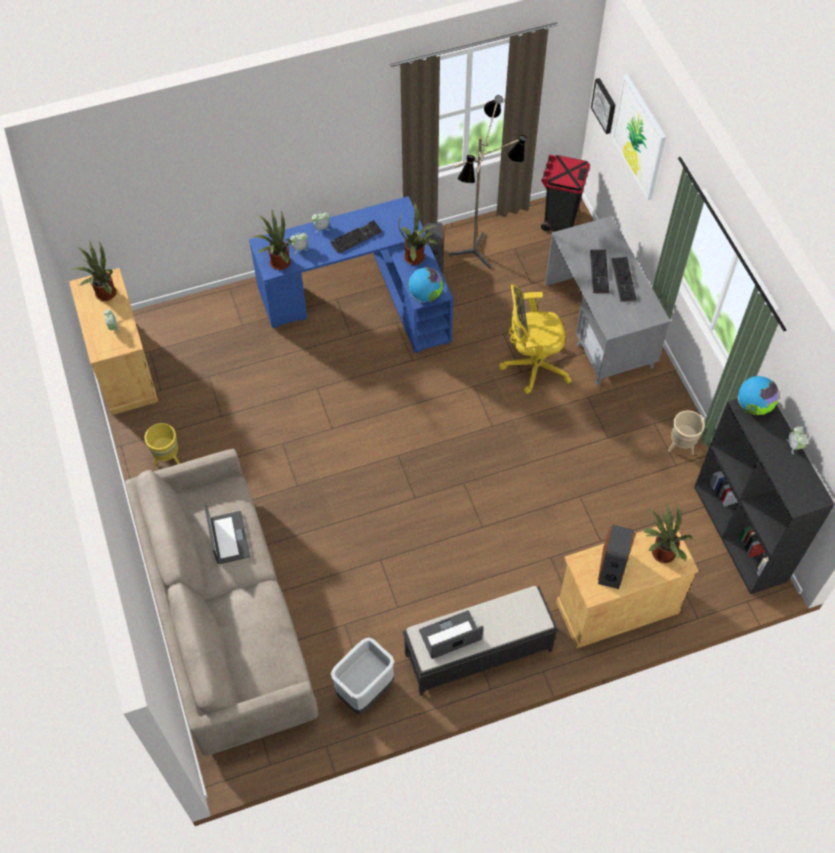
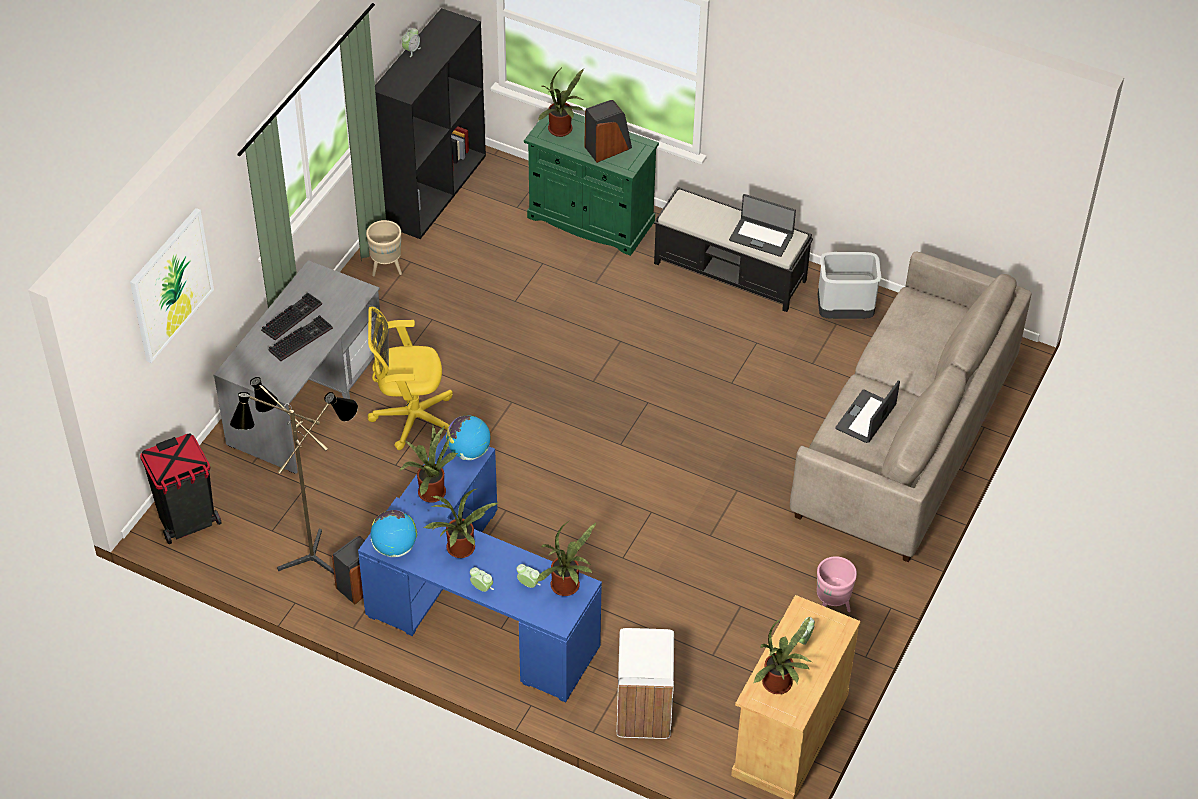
camera: 135 degrees left, 10 degrees down
yellow planter [145,423,180,466] -> pink planter [817,556,857,612]
keyboard [330,220,382,254] -> potted plant [424,488,498,558]
yellow office chair [499,285,572,394] -> yellow office chair turned 135 degrees clockwise [368,307,453,450]
beige cabinet [556,521,699,649] -> green cabinet [524,113,659,256]
picture [591,78,615,134] -> none
globe [738,376,779,415] -> globe moved to [371,510,417,557]
none -> white trash can [617,628,674,739]

